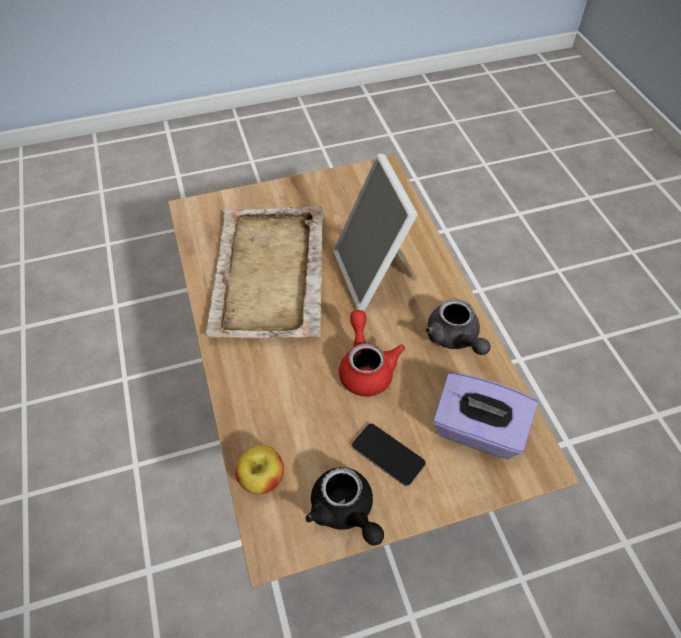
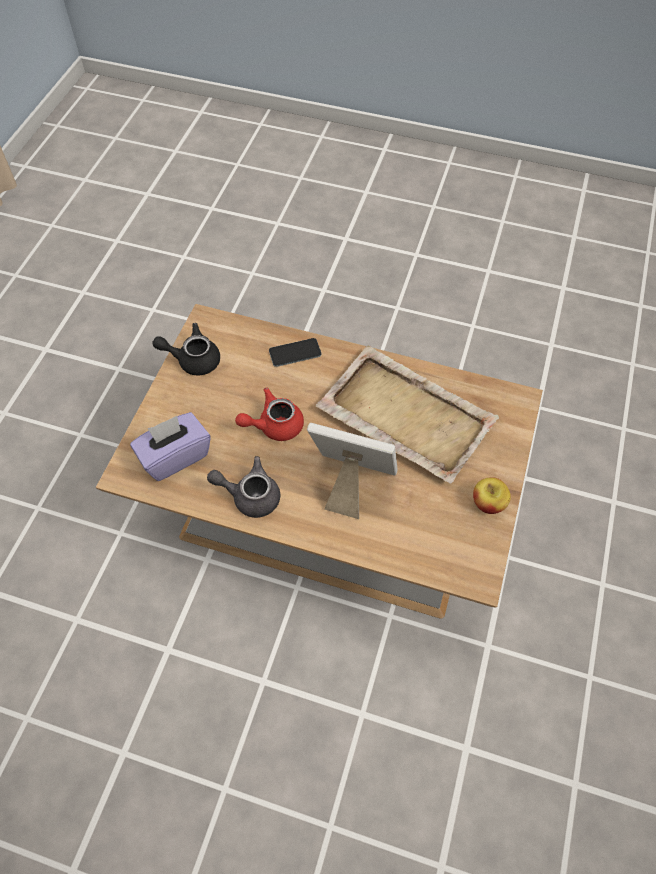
camera: 125 degrees right, 5 degrees up
apple [235,445,284,494] -> apple moved to [473,477,511,514]
red teapot [339,310,405,397] -> red teapot turned 135 degrees clockwise [235,388,304,441]
phone [352,424,426,486] -> phone moved to [269,338,321,367]

